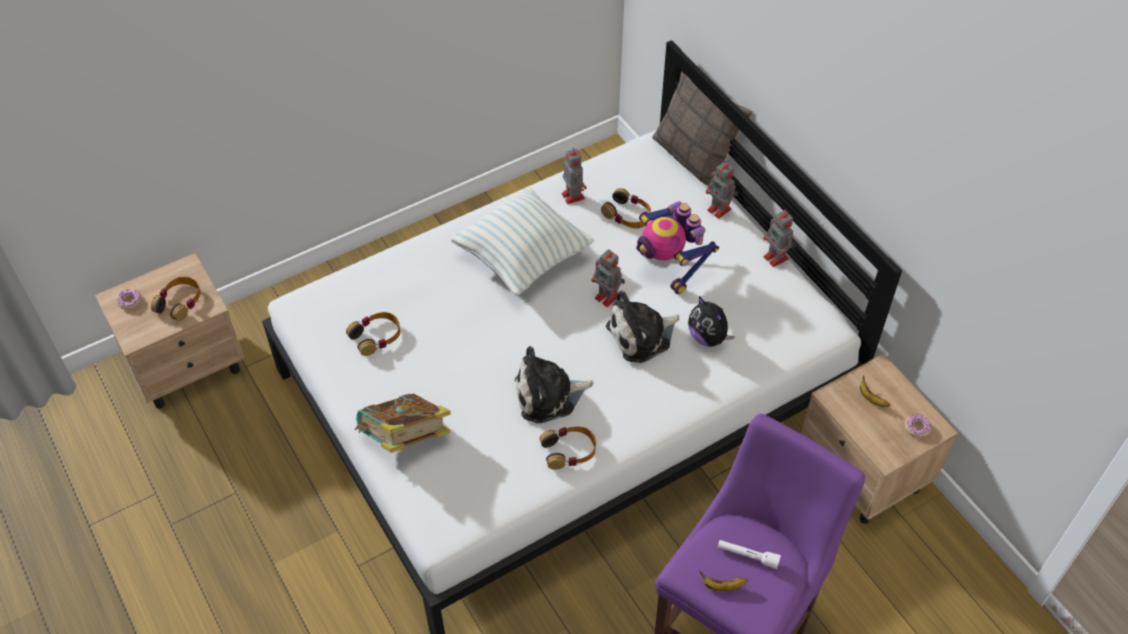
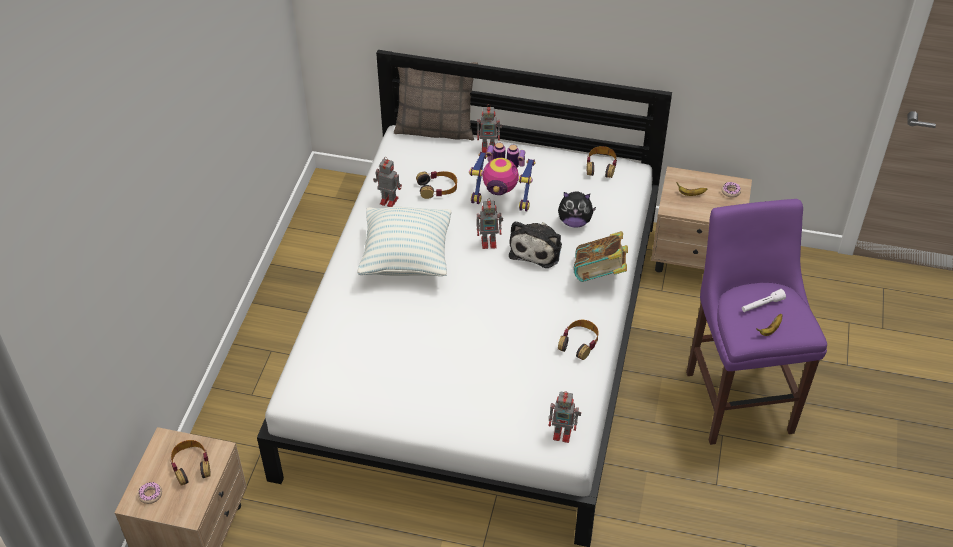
camera: 45 degrees left, 5 degrees down
headphones [346,312,400,356] -> headphones moved to [587,146,617,178]
book [355,393,451,453] -> book moved to [574,231,628,282]
plush toy [515,346,594,423] -> none
toy robot [763,210,795,267] -> toy robot moved to [549,391,581,443]

